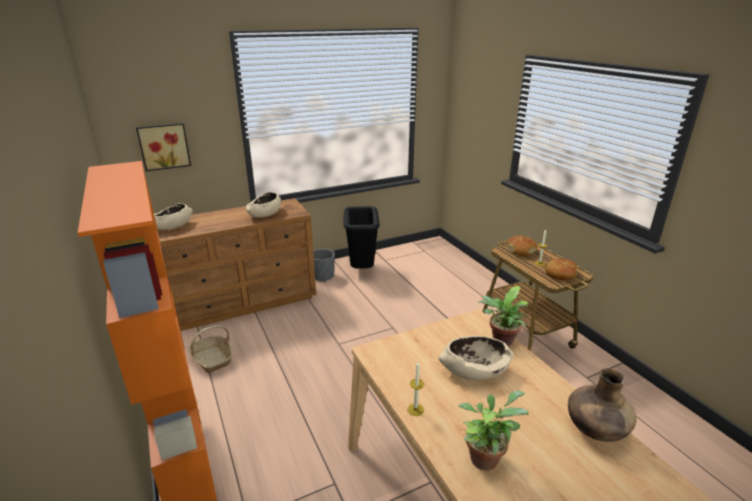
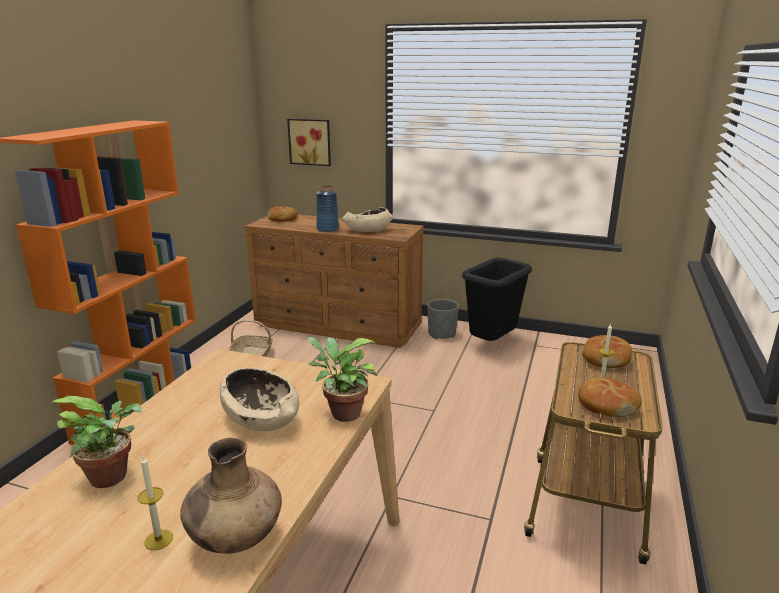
camera: 45 degrees right, 5 degrees down
beige bowl [154,203,193,230] -> bread [267,206,297,222]
candle [407,362,424,416] -> candle moved to [138,456,173,550]
none -> blue vase [316,185,339,232]

